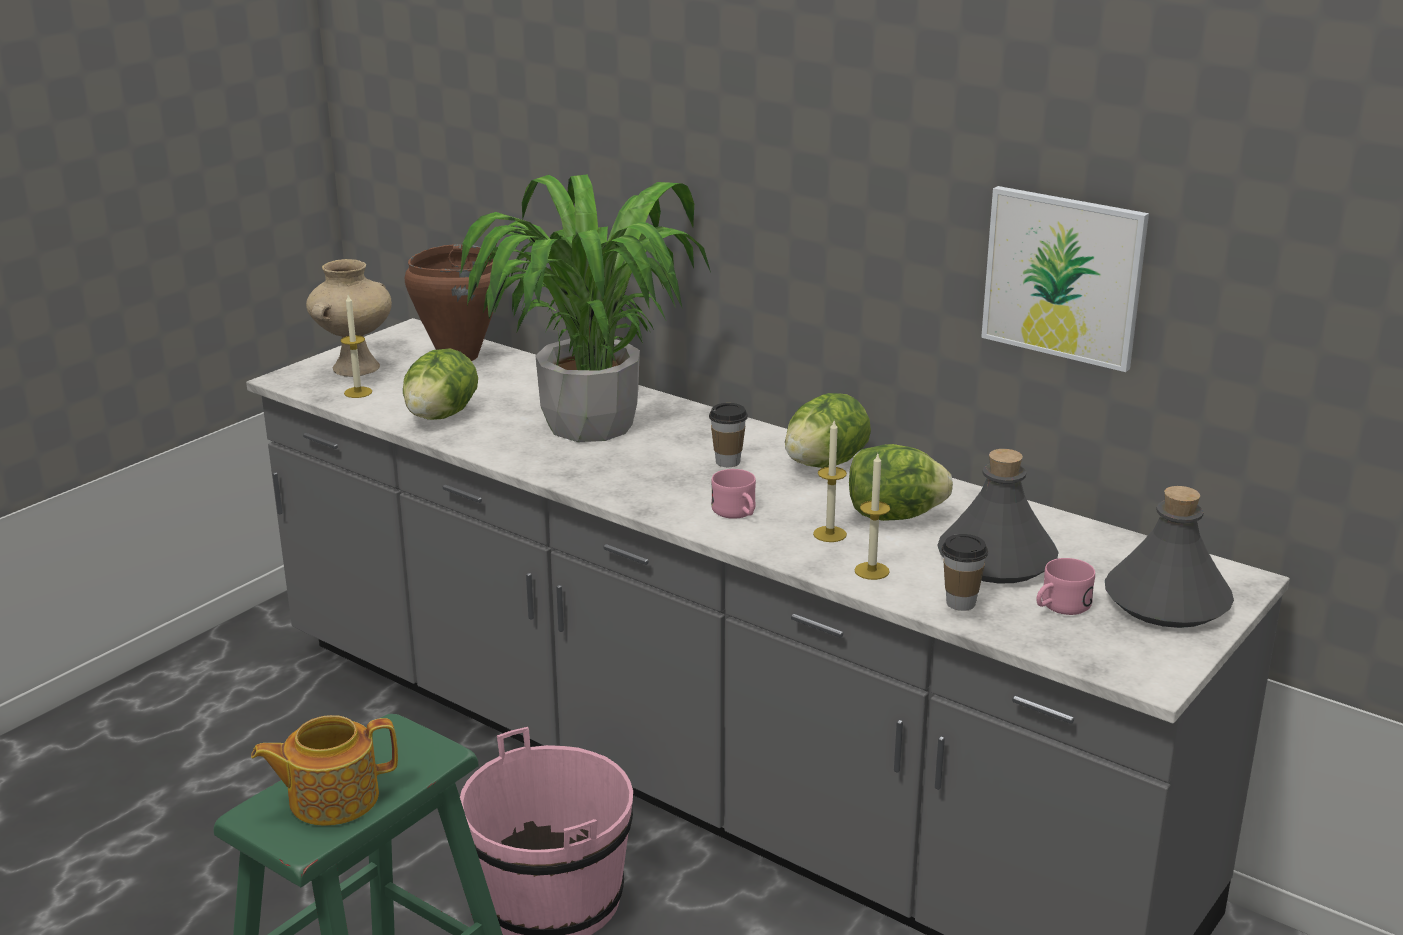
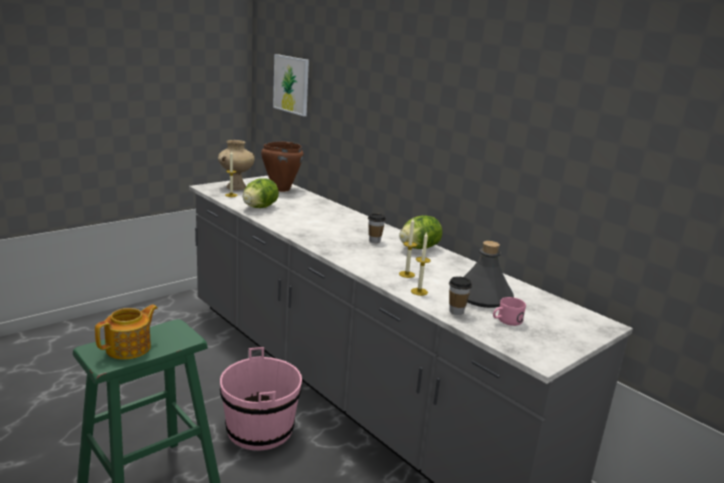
camera: 10 degrees right, 5 degrees down
teapot [251,715,398,826] -> teapot turned 135 degrees clockwise [95,304,158,359]
potted plant [460,175,711,442] -> none
pink mug [711,469,756,519] -> none
lettuce [849,444,953,521] -> none
picture [981,186,1149,372] -> picture moved to [273,54,309,116]
grey bottle [1105,486,1234,628] -> none

